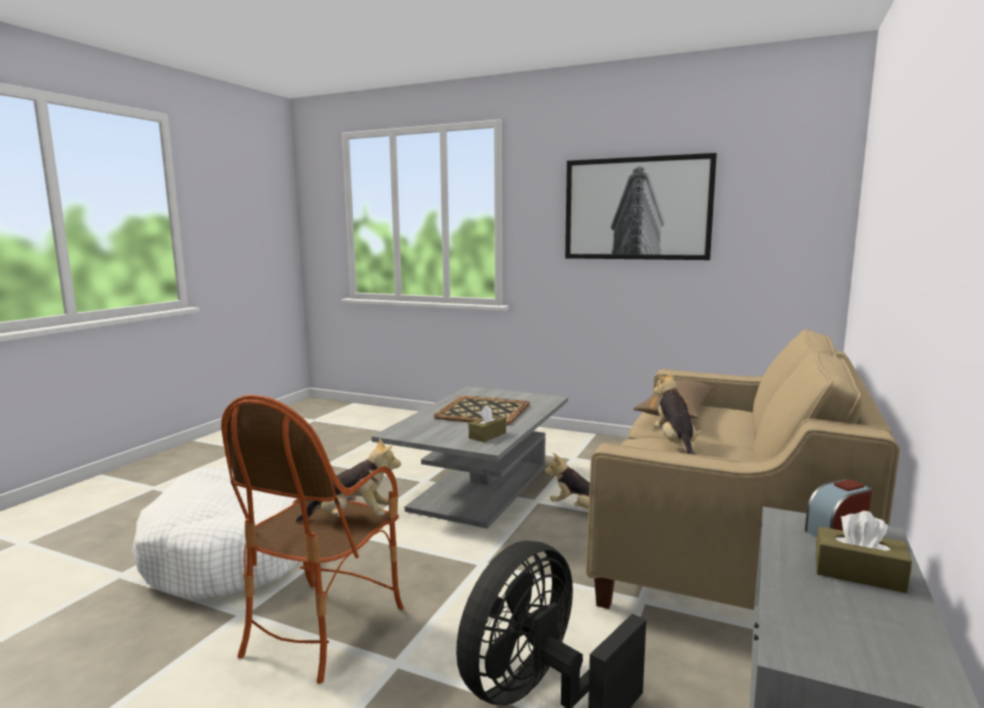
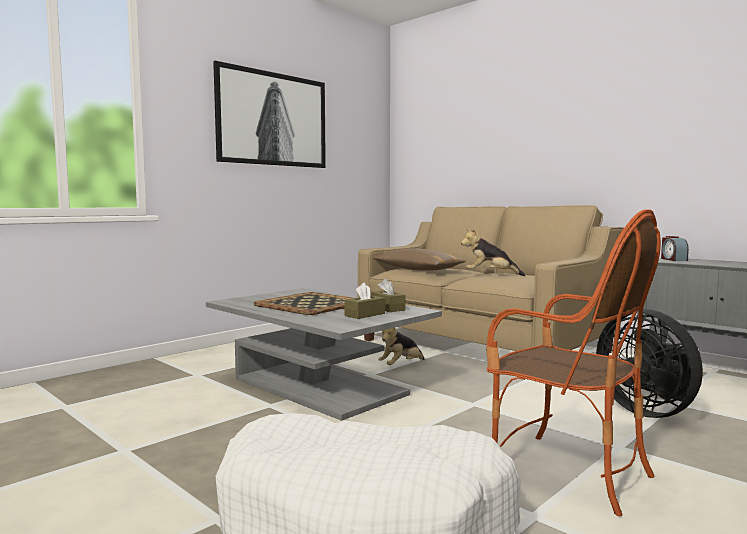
camera: 70 degrees left, 5 degrees down
plush toy [296,438,401,522] -> none
brown tissue box [816,511,912,593] -> brown tissue box moved to [344,283,385,319]

